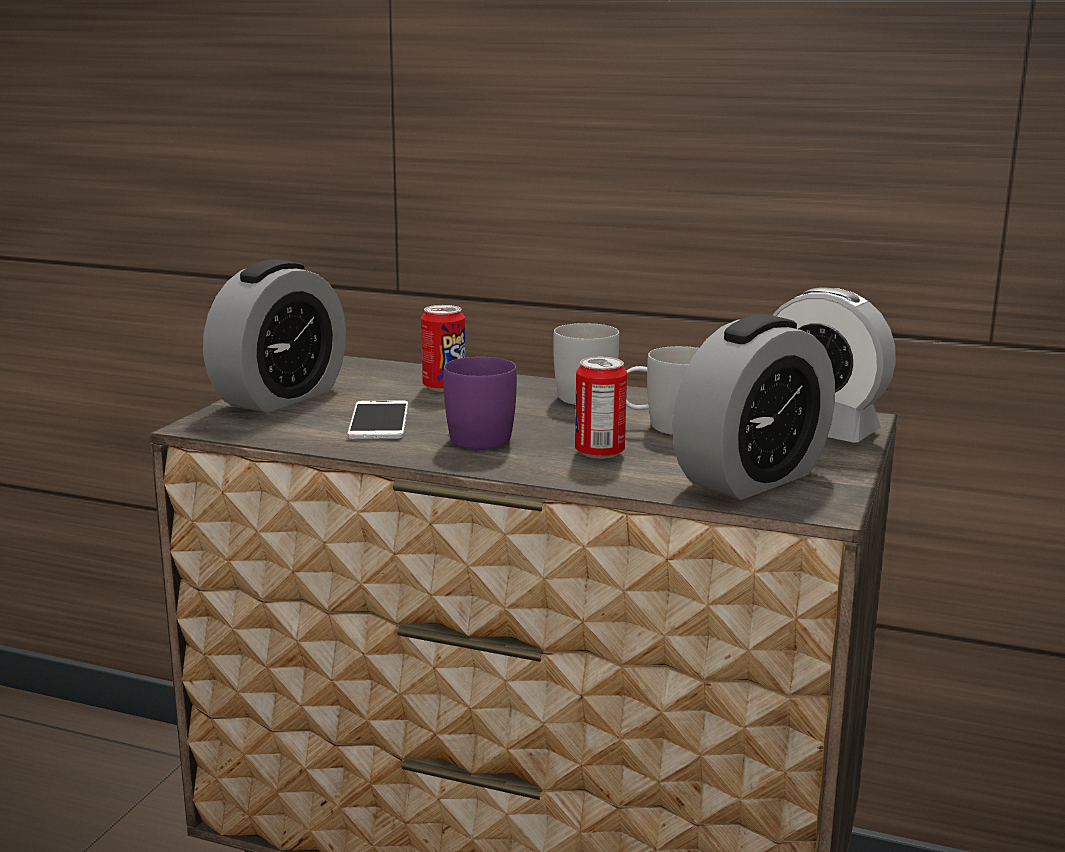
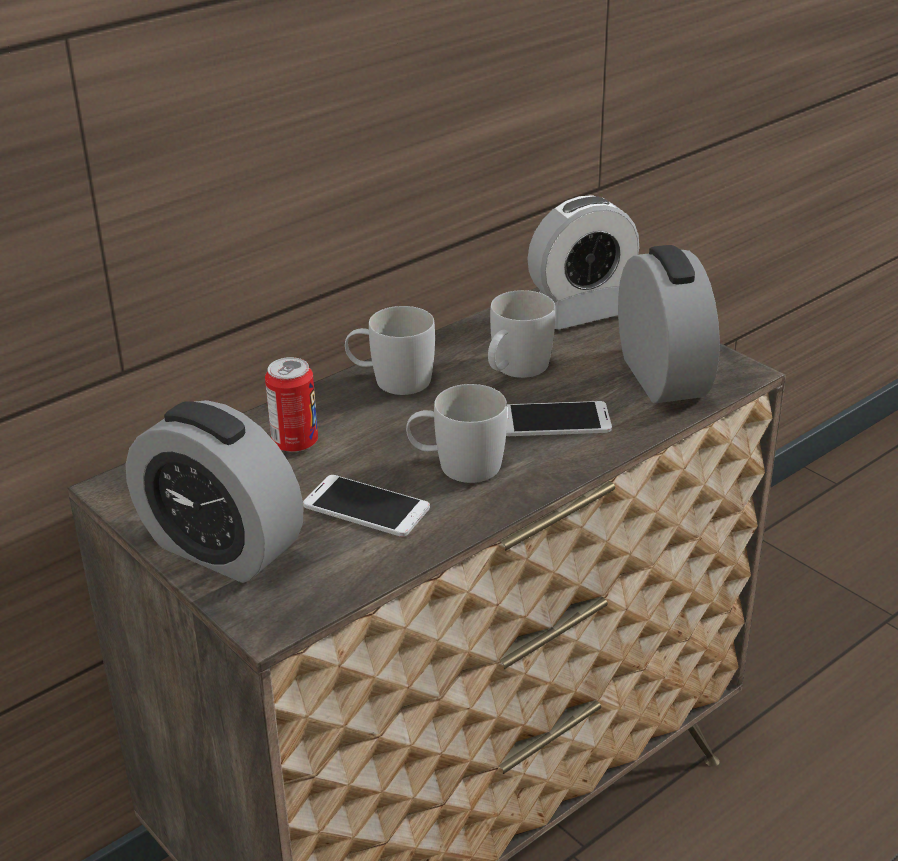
camera: 60 degrees left, 15 degrees up
alarm clock [203,259,346,413] -> alarm clock turned 150 degrees clockwise [126,400,304,583]
purple mug [443,357,517,449] -> white mug [406,384,507,483]
can [575,357,627,459] -> phone [506,401,612,436]

